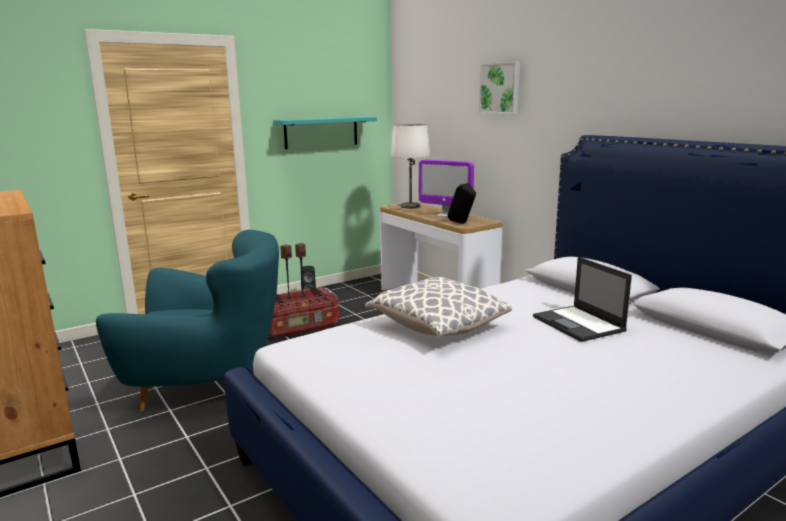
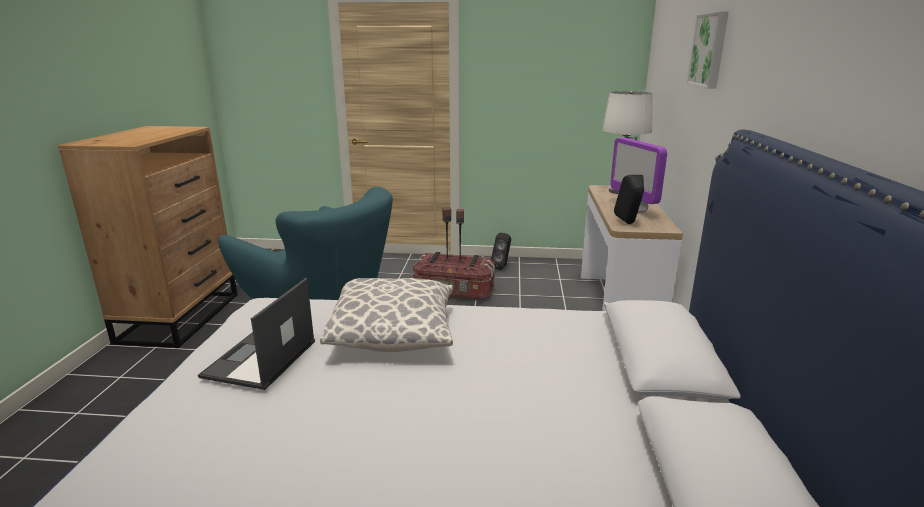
camera: 40 degrees right, 5 degrees up
turquoise shelf [273,117,377,149] -> none
laptop [533,257,632,342] -> laptop moved to [198,278,315,390]

